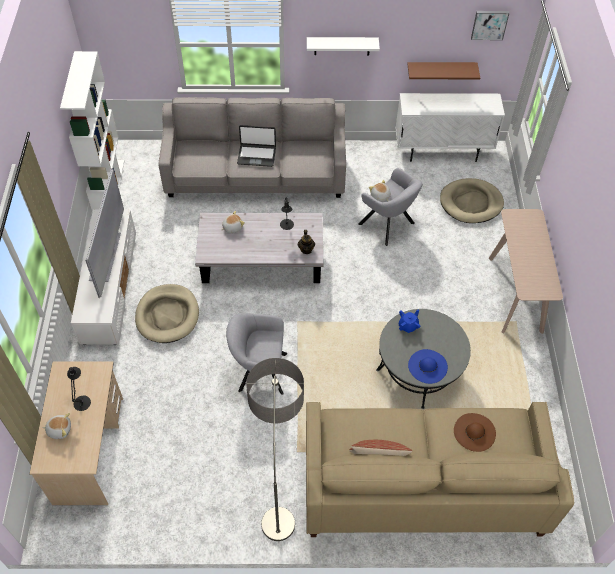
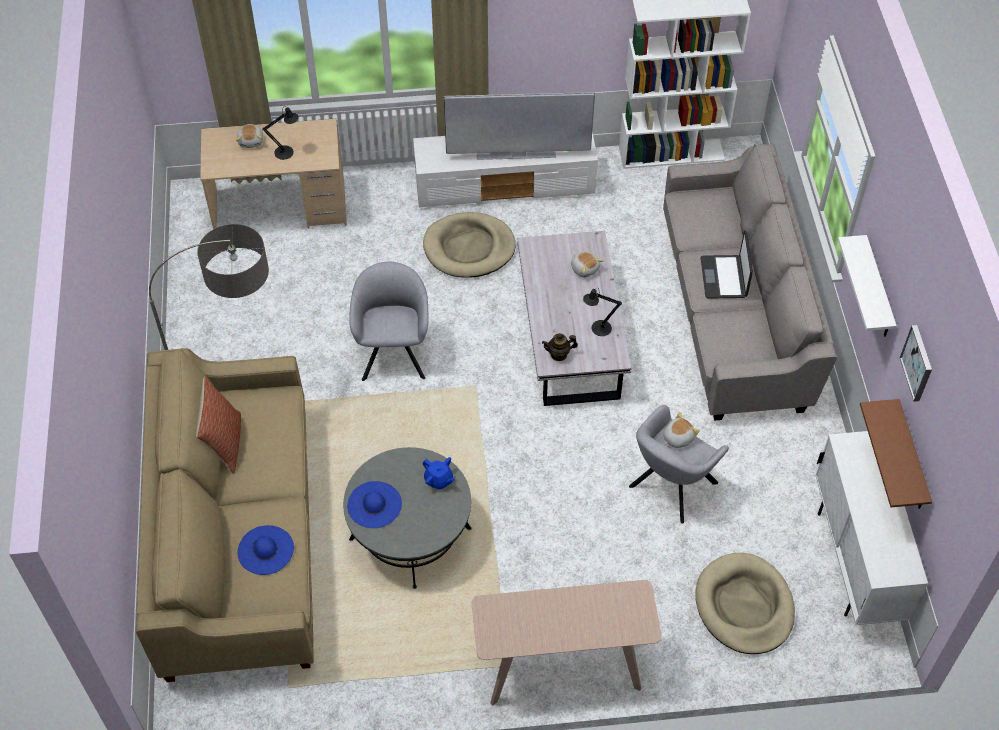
camera: 85 degrees right, 0 degrees up
brown hat [454,413,496,452] -> blue hat [238,525,294,575]
picture [471,11,509,40] -> picture moved to [900,325,932,402]

